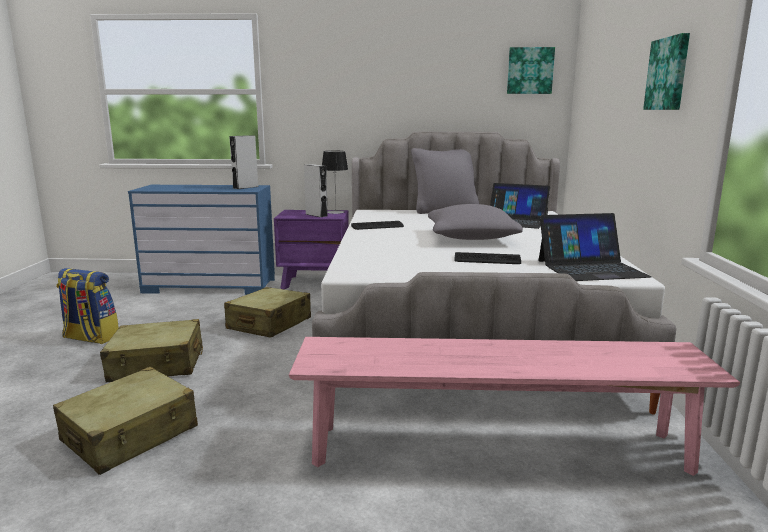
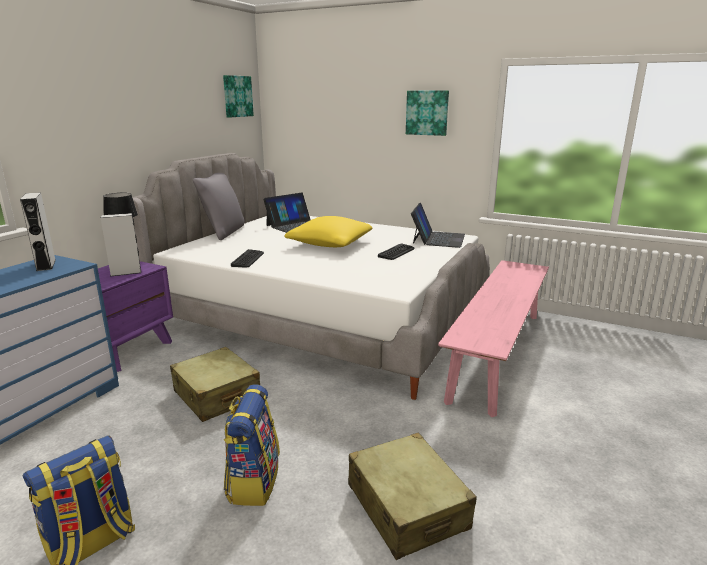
camera: 65 degrees left, 5 degrees up
beige suitcase [100,319,203,382] -> backpack [224,384,280,506]
grey pillow [428,204,523,240] -> yellow pillow [285,216,372,247]

